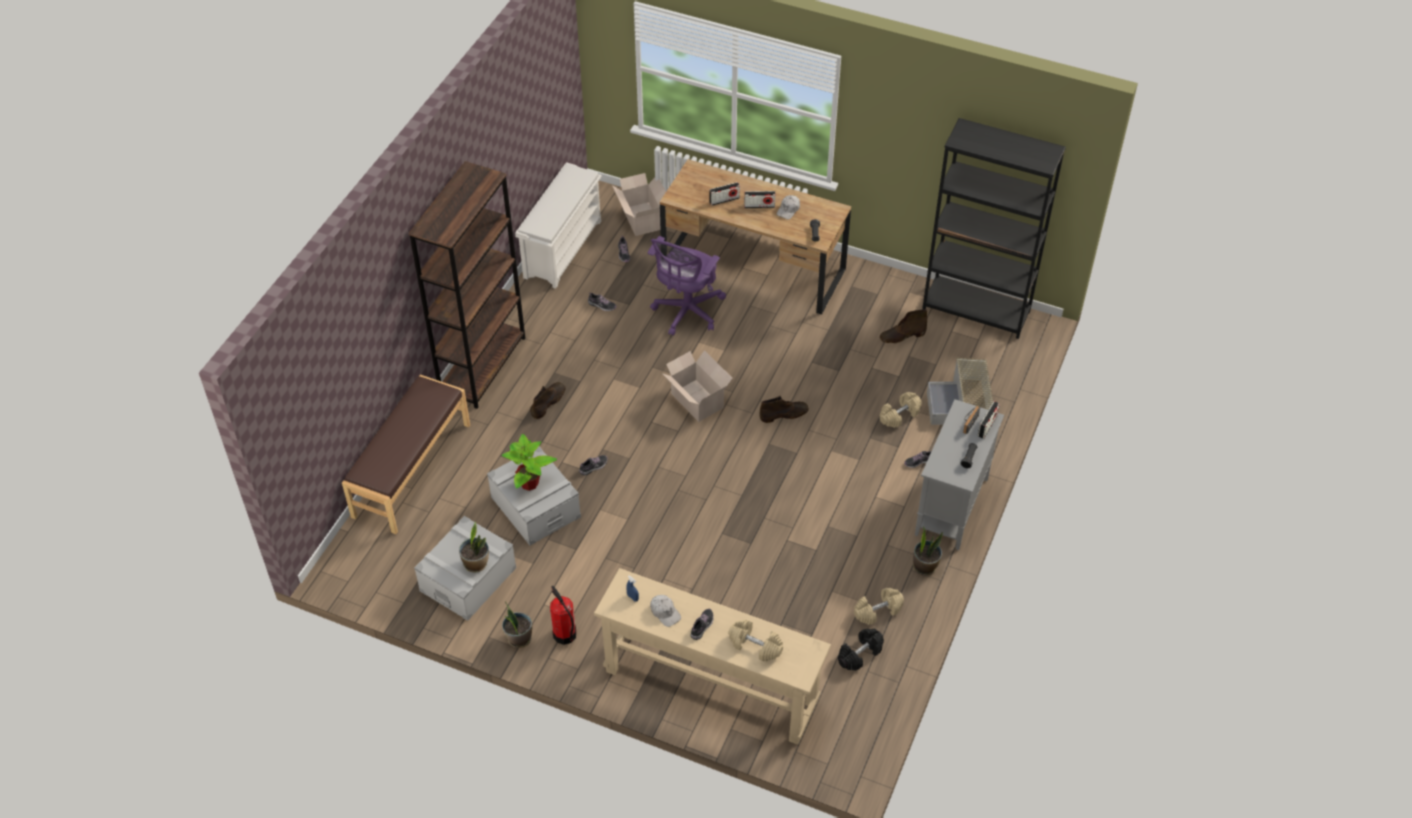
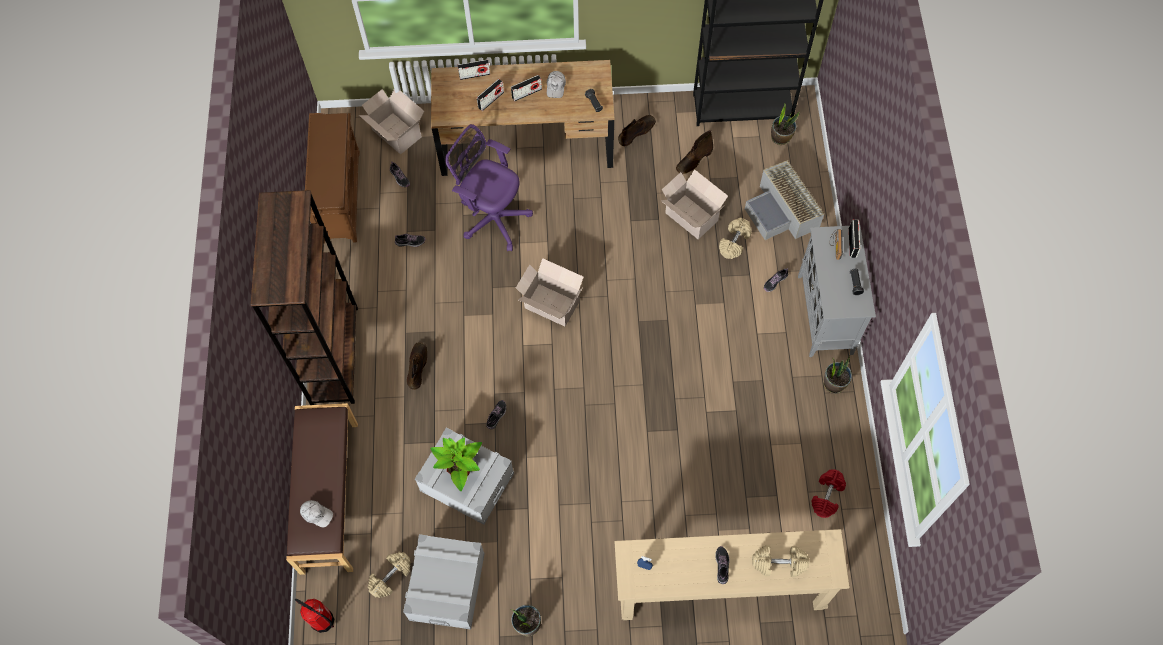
camera: 25 degrees left, 15 degrees up
potted plant [459,522,489,573] -> potted plant moved to [771,104,799,145]
white shoe rack [515,162,602,289] -> brown shoe rack [305,113,360,244]
fire extinguisher [550,586,576,645] -> fire extinguisher moved to [295,598,335,633]
purple office chair [648,236,726,336] -> purple office chair turned 120 degrees clockwise [445,124,533,251]
white cap [650,595,681,627] -> white cap moved to [300,500,333,527]
brown boot [759,395,809,423] -> brown boot moved to [618,115,656,146]
black dumbbell [838,629,884,671] -> red dumbbell [811,469,846,518]
beige dumbbell [854,588,904,625] -> beige dumbbell moved to [368,552,411,598]
none -> radio [457,59,490,80]
none -> cardboard box [661,169,728,239]

